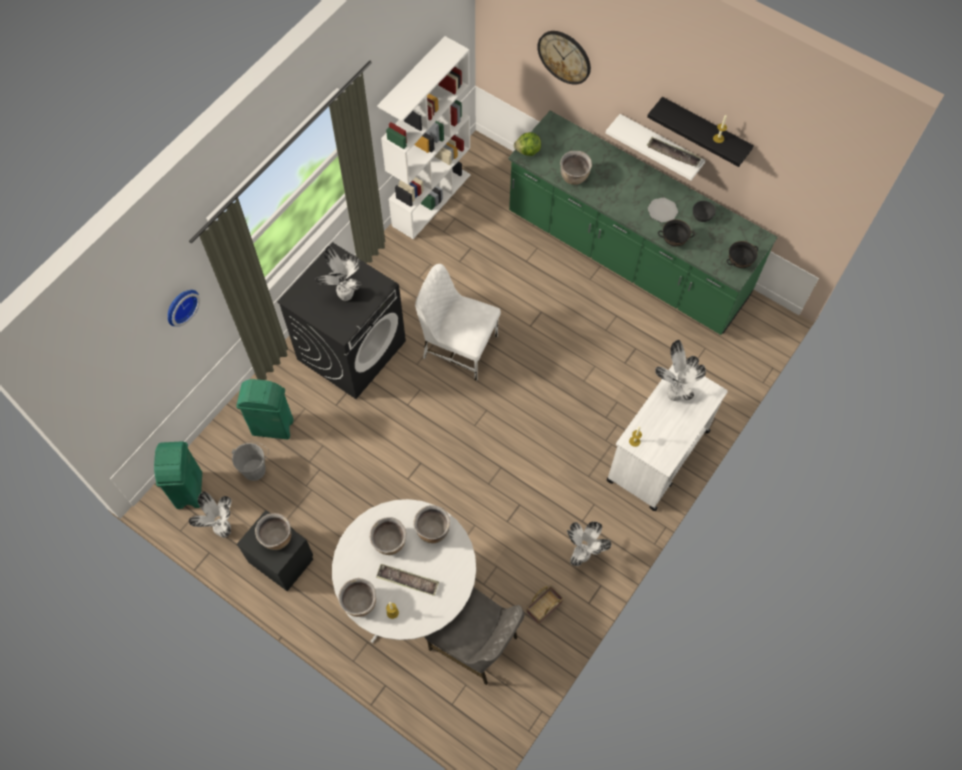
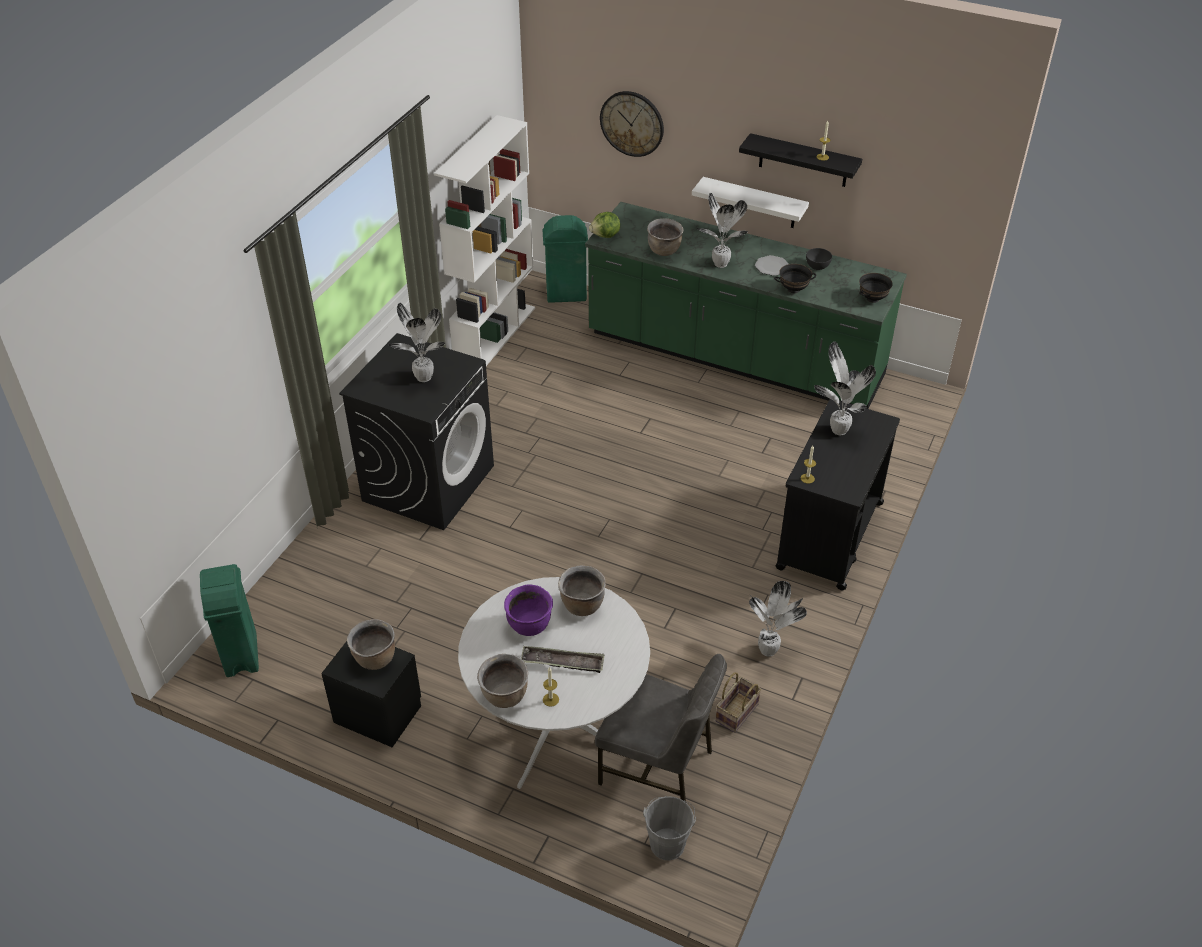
camera: 10 degrees left, 20 degrees down
wall clock [168,290,200,327] -> none
potted plant [189,492,231,538] -> potted plant moved to [697,193,748,268]
grey bucket [231,442,269,481] -> grey bucket moved to [643,796,696,860]
green trash can [236,379,294,440] -> green trash can moved to [542,215,588,303]
brown cooking pot [370,517,407,555] -> purple cooking pot [504,584,553,636]
white chair [415,264,501,381] -> none
white cart [606,365,728,511] -> black cart [776,399,900,590]
tray [647,137,701,167] -> none

